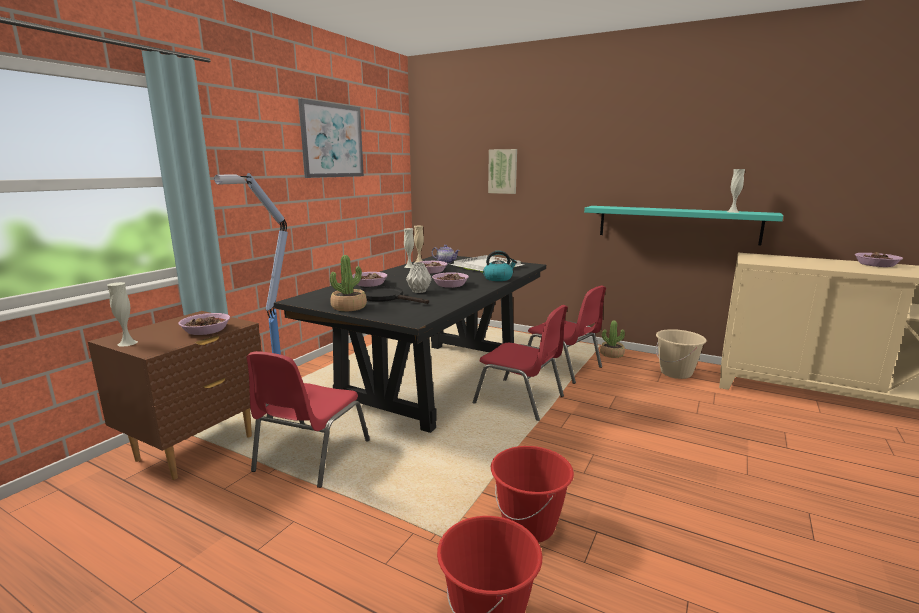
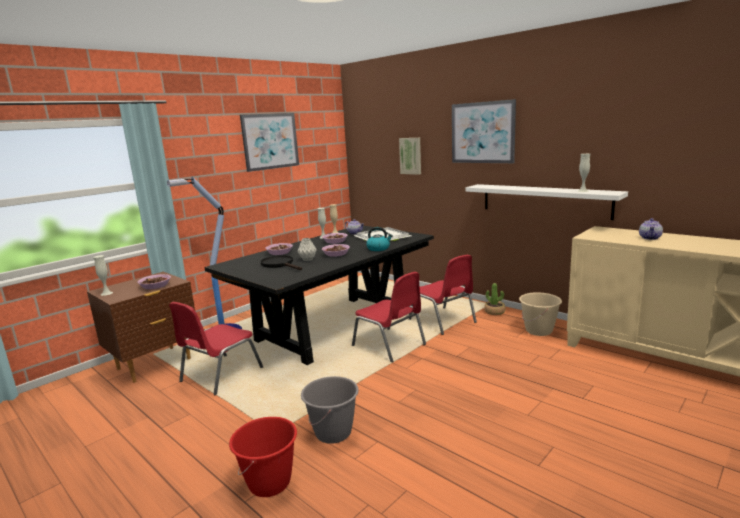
camera: 15 degrees right, 0 degrees up
potted plant [330,255,367,311] -> none
red bucket [491,446,574,543] -> grey bucket [301,376,359,444]
turquoise shelf [584,206,783,245] -> white shelf [465,184,628,220]
bowl [855,252,903,267] -> none
none -> picture [452,99,516,163]
none -> teapot [639,218,663,240]

